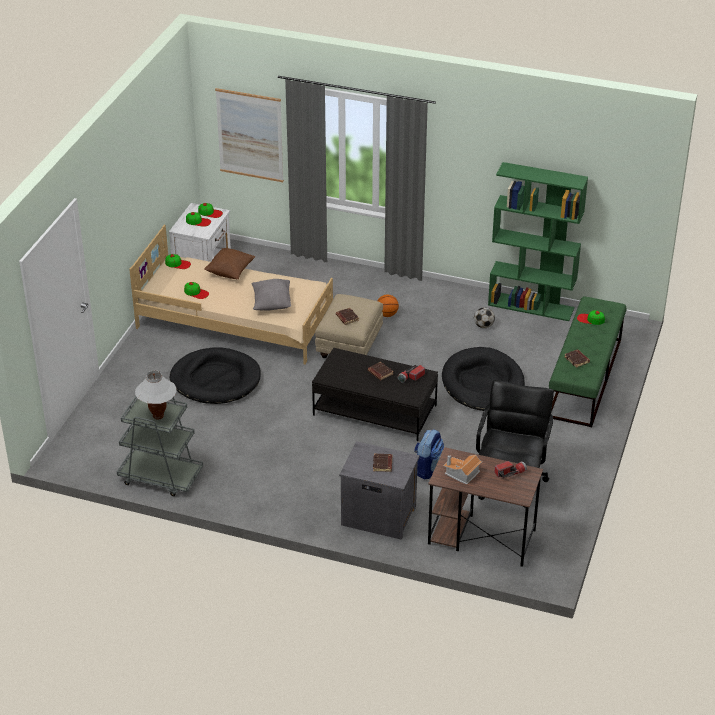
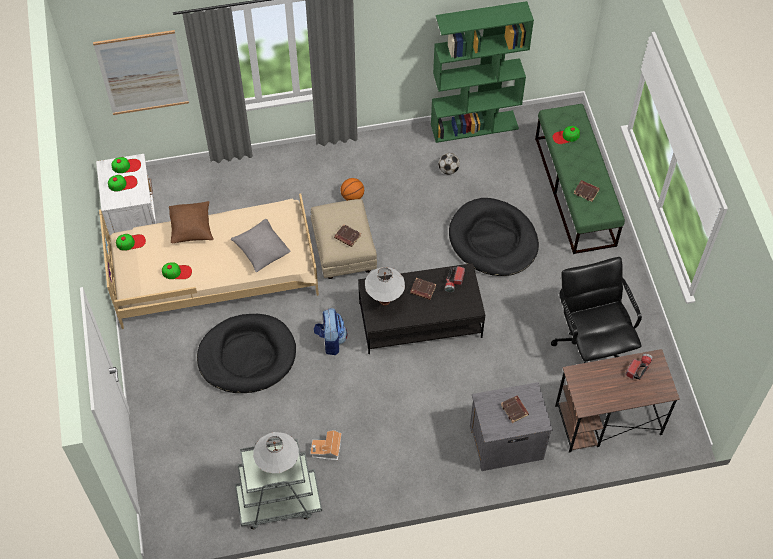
camera: 30 degrees left, 20 degrees up
backpack [414,429,444,479] -> backpack moved to [314,308,347,355]
toy house [444,455,482,485] -> toy house moved to [310,430,342,460]
none -> white table lamp [365,267,405,306]

